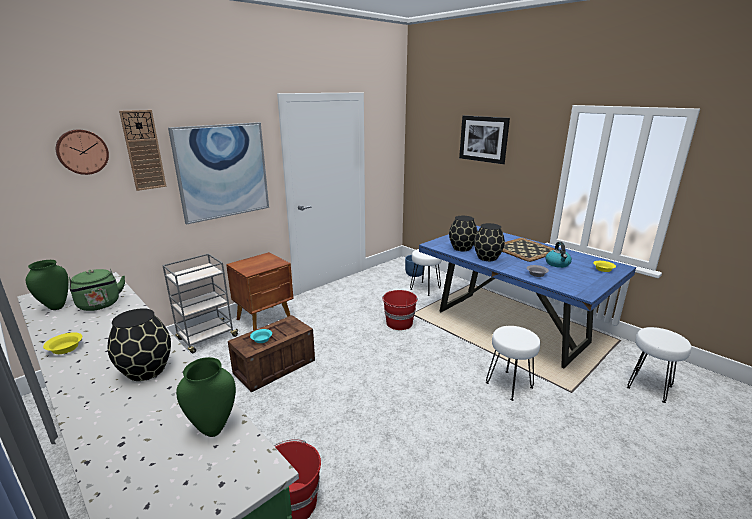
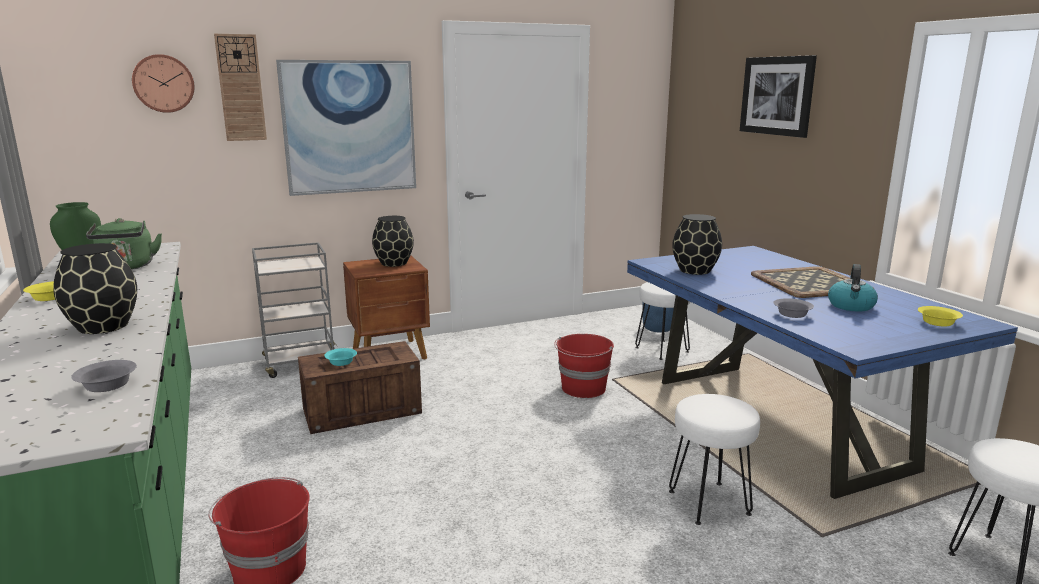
camera: 20 degrees right, 5 degrees down
green vase [176,357,236,437] -> grey bowl [71,360,137,392]
black vase [474,223,505,261] -> black vase moved to [372,216,414,267]

